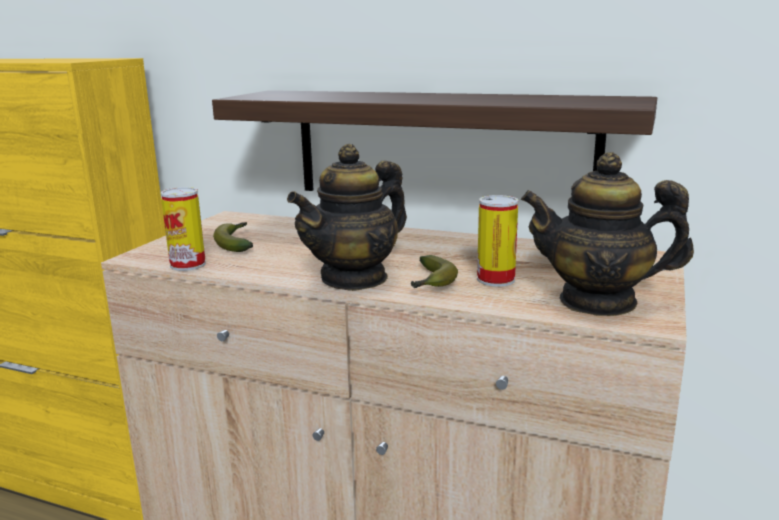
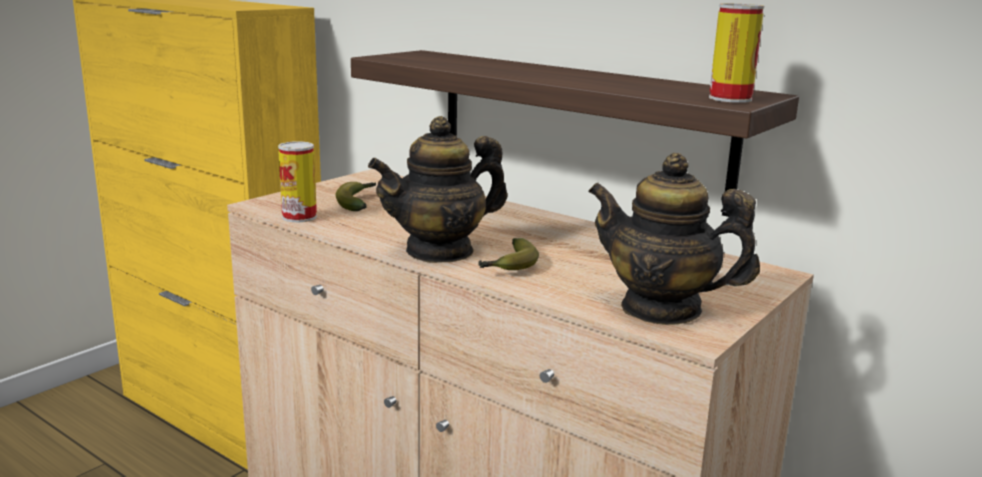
camera: 15 degrees right, 0 degrees up
can [477,195,518,287] -> can moved to [709,4,764,103]

